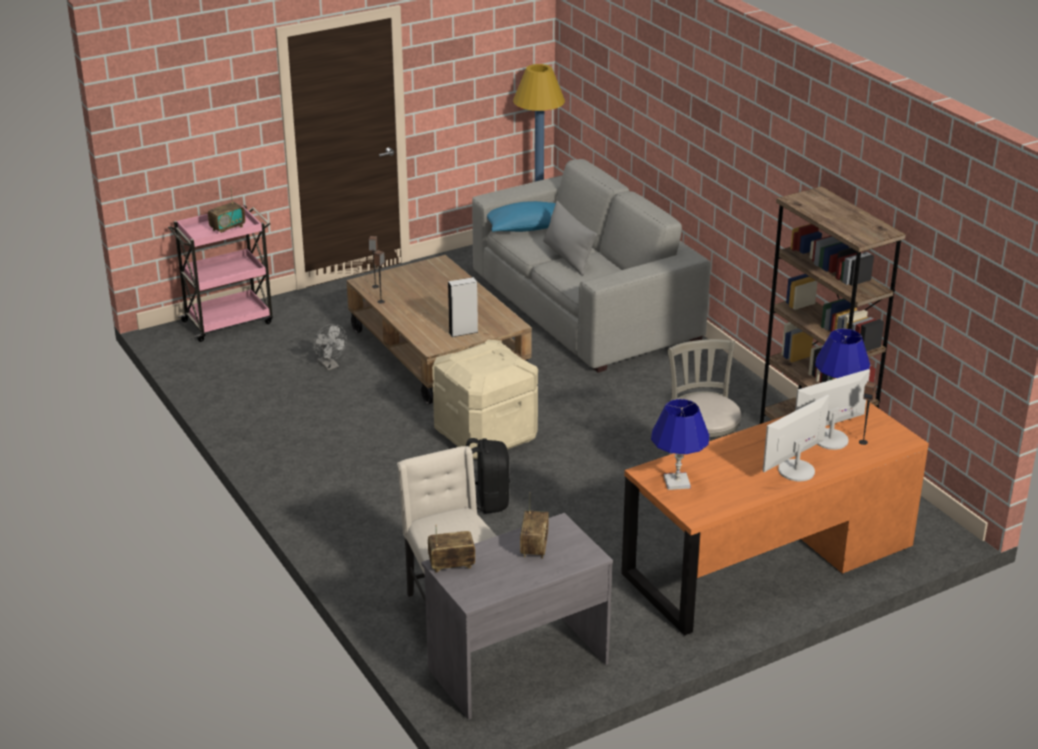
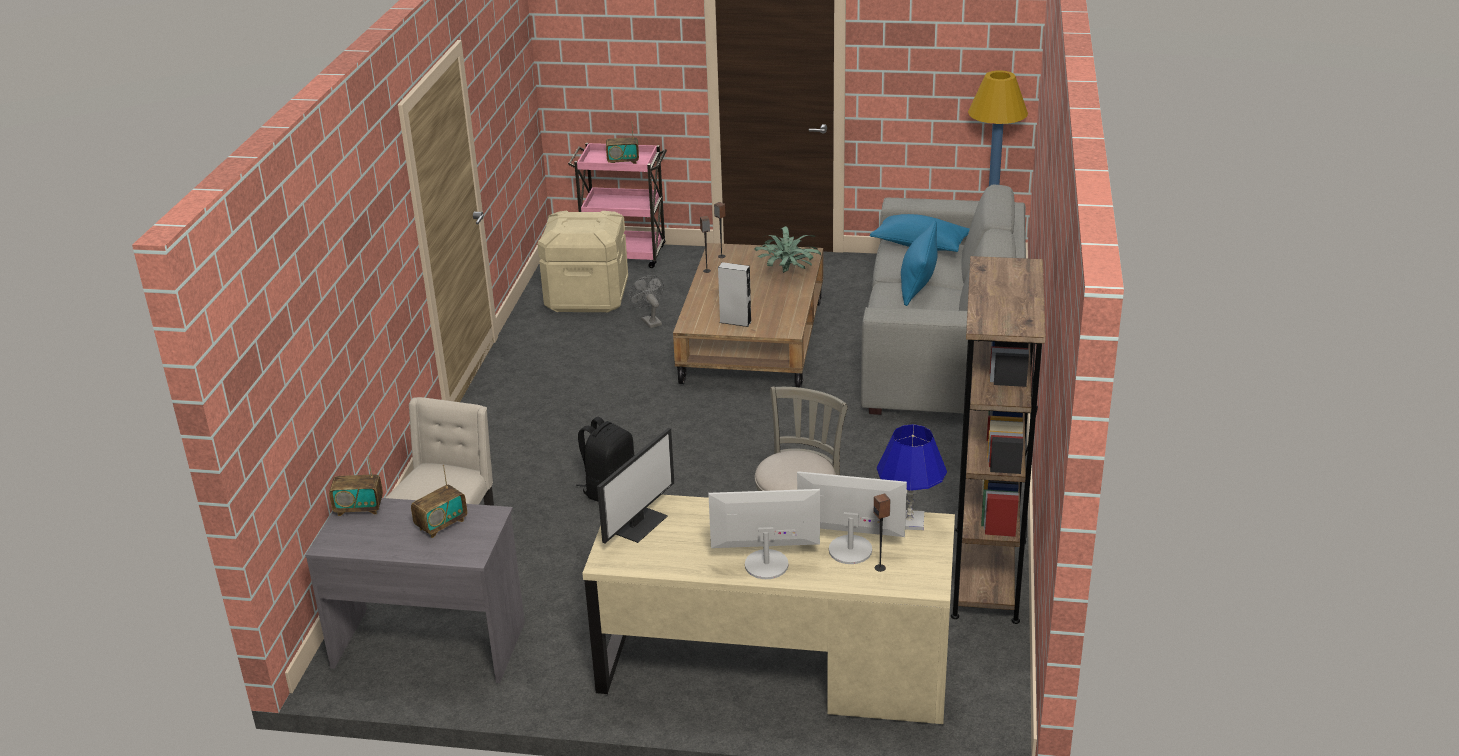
camera: 40 degrees right, 0 degrees up
grey fan [314,324,347,370] -> grey fan turned 150 degrees clockwise [628,275,664,328]
radio [428,525,475,572] -> radio turned 150 degrees clockwise [329,454,383,516]
beige storage box [432,340,538,459] -> beige storage box moved to [538,211,628,313]
grey pillow [543,201,597,275] -> blue pillow [901,221,938,306]
orange desk [621,400,929,636] -> beige desk [582,494,955,724]
blue table lamp [651,399,709,490] -> monitor [597,428,674,544]
none -> potted plant [754,226,821,273]

